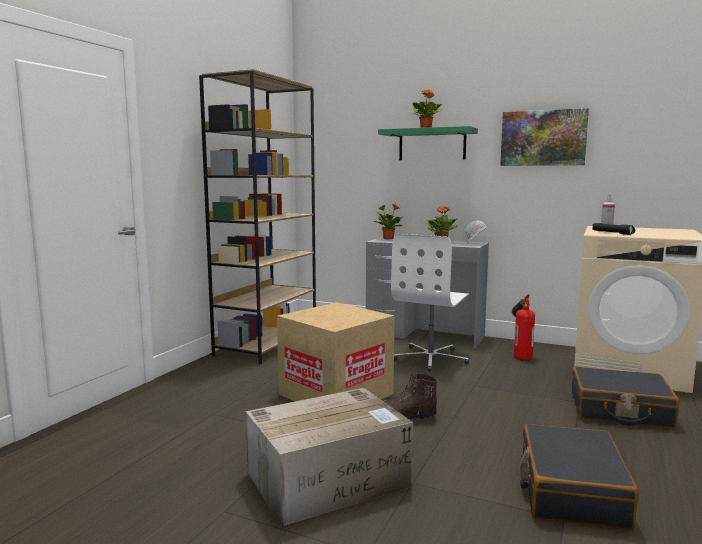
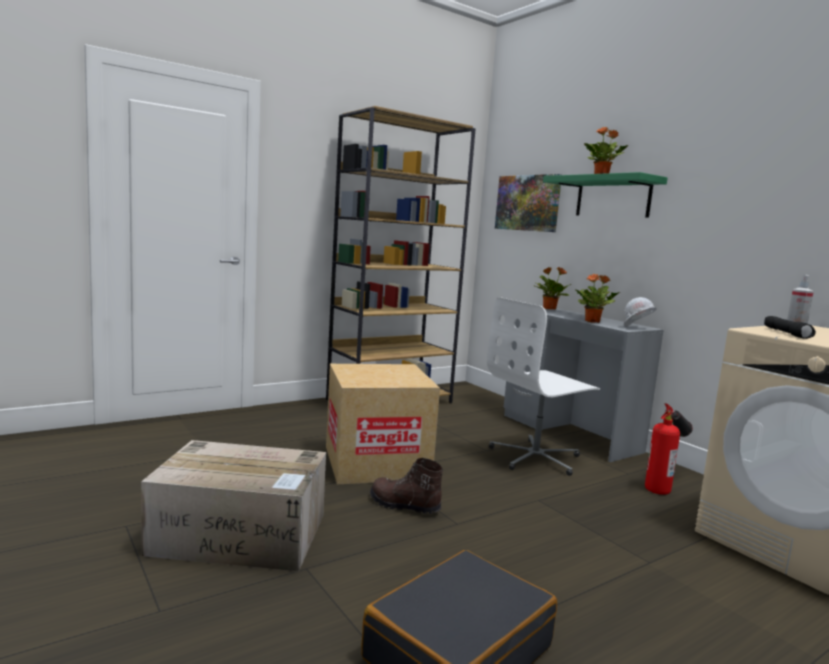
camera: 30 degrees right, 0 degrees up
picture [500,108,589,166] -> picture moved to [495,174,562,232]
black suitcase [572,366,679,429] -> none

